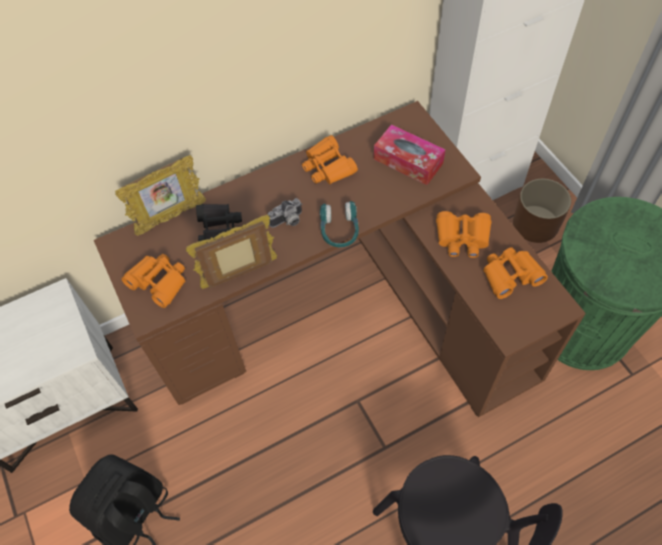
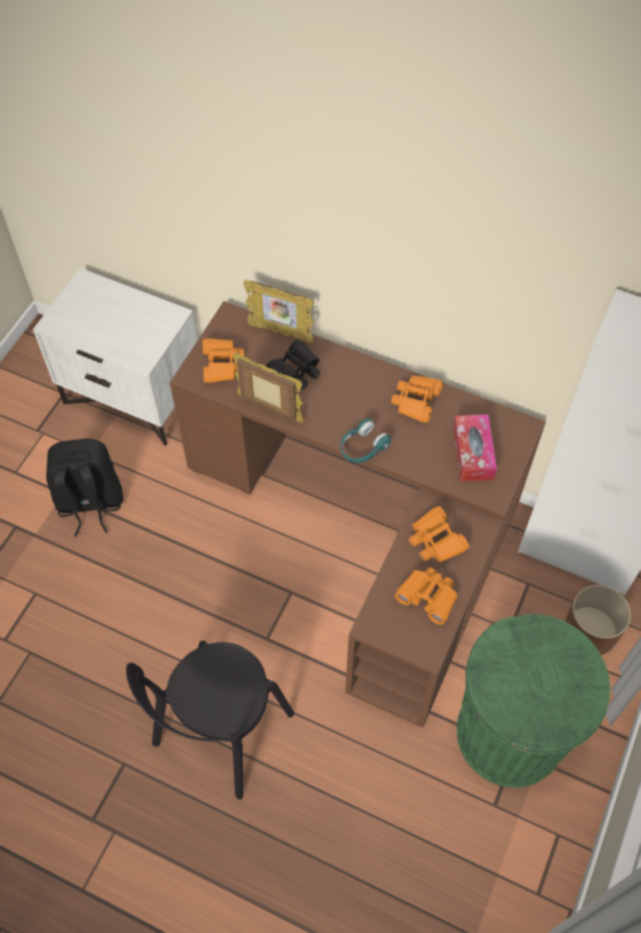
camera: 50 degrees right, 0 degrees up
camera [267,198,302,228] -> none

